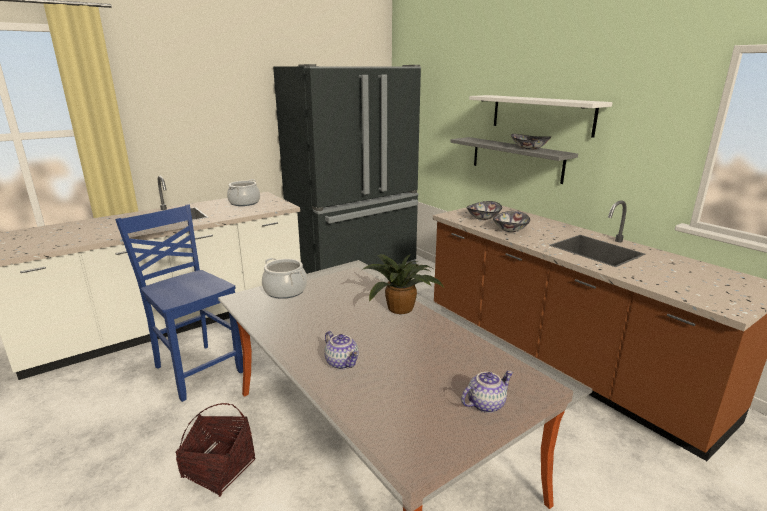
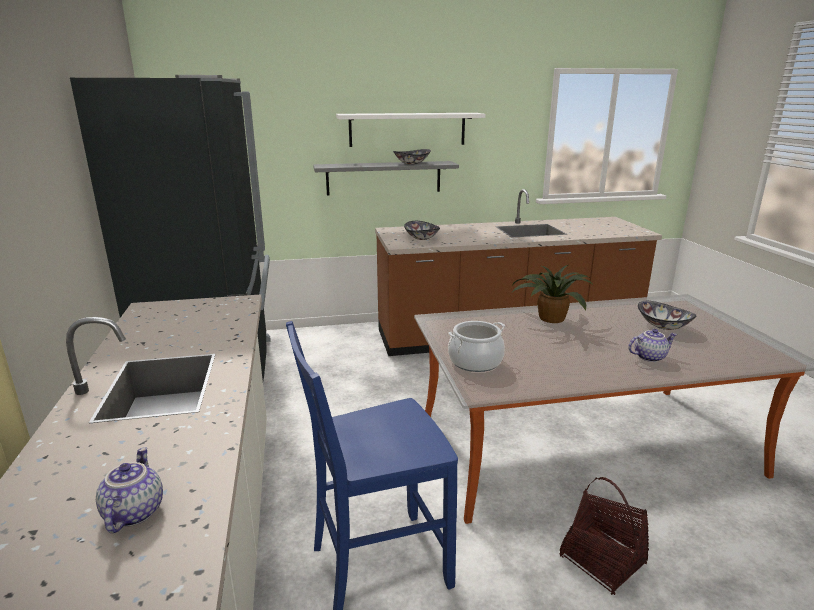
camera: 65 degrees left, 0 degrees up
cooking pot [227,179,260,206] -> none
teapot [461,371,513,413] -> teapot moved to [96,447,163,533]
bowl [493,211,530,232] -> bowl moved to [638,301,696,330]

